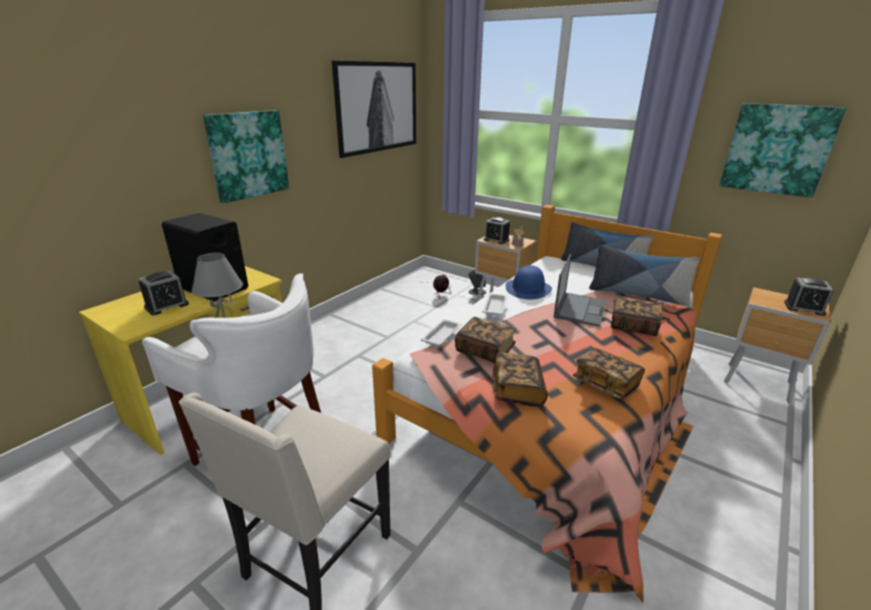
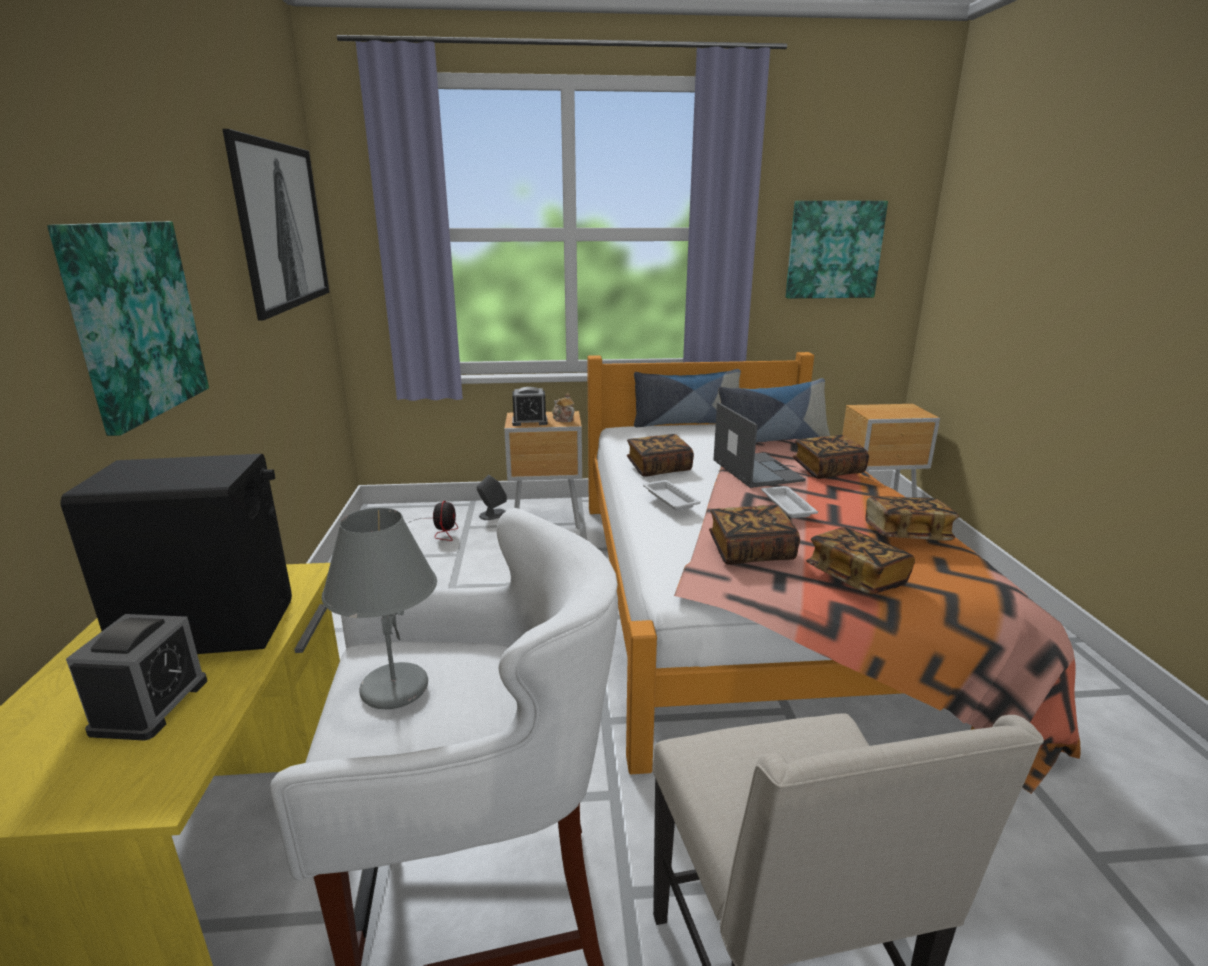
camera: 40 degrees left, 5 degrees down
white tray [421,319,461,346] -> white tray moved to [761,486,818,518]
blue hat [505,265,552,300] -> book [627,434,694,477]
alarm clock [784,277,834,316] -> none

